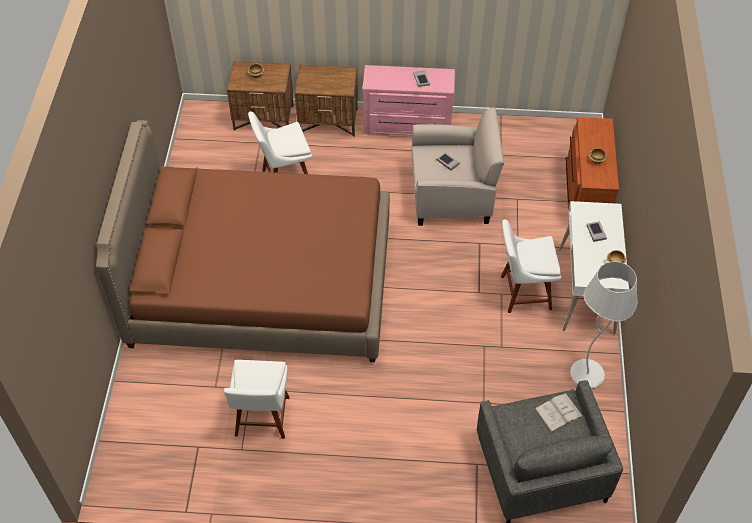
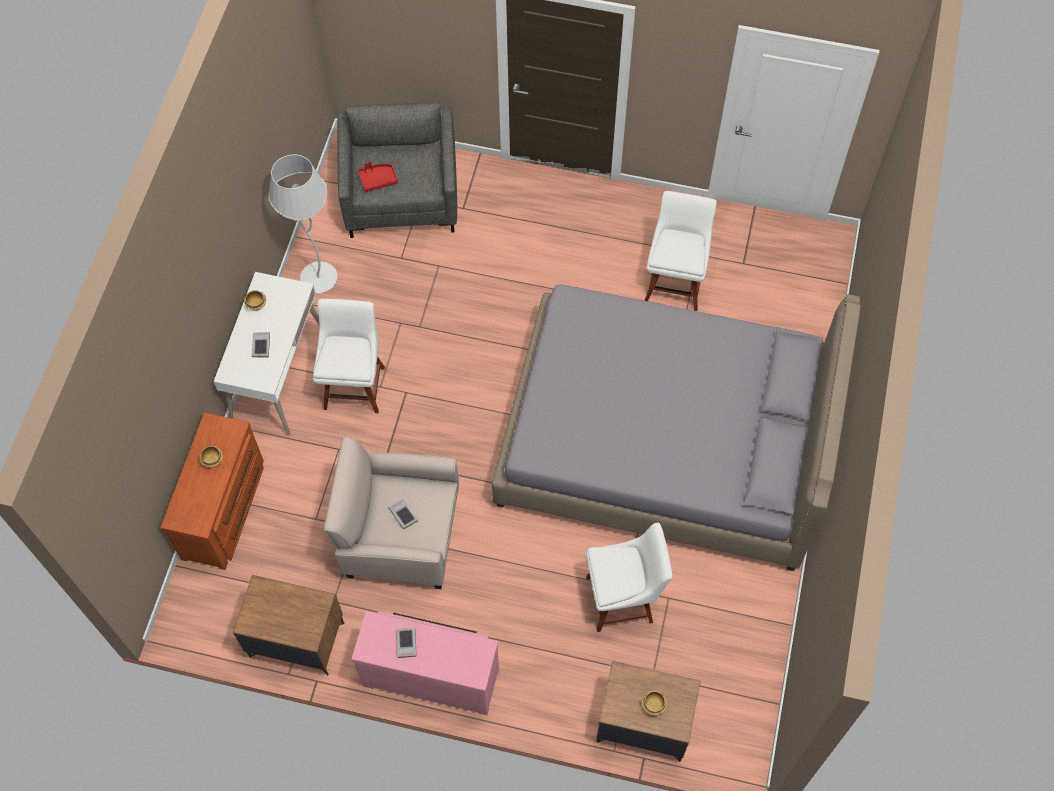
camera: 170 degrees left, 10 degrees up
brown bed [96,120,390,362] -> grey bed [492,284,861,571]
brown nightstand [295,65,358,137] -> brown nightstand moved to [233,575,345,676]
white chair [501,219,561,313] -> white chair turned 90 degrees counterclockwise [313,299,385,413]
white book [534,393,583,433] -> red tray [358,162,398,192]

